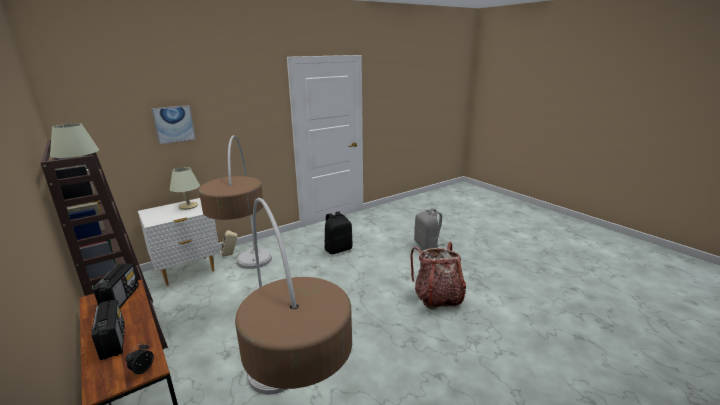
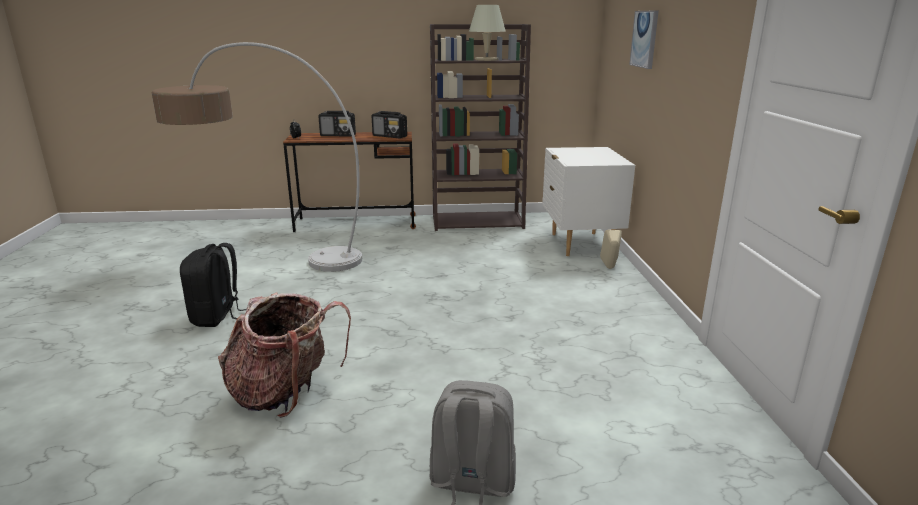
camera: 120 degrees right, 0 degrees up
beige table lamp [170,167,200,210] -> none
floor lamp [199,135,272,269] -> none
black backpack [324,211,352,254] -> black backpack moved to [180,243,246,327]

